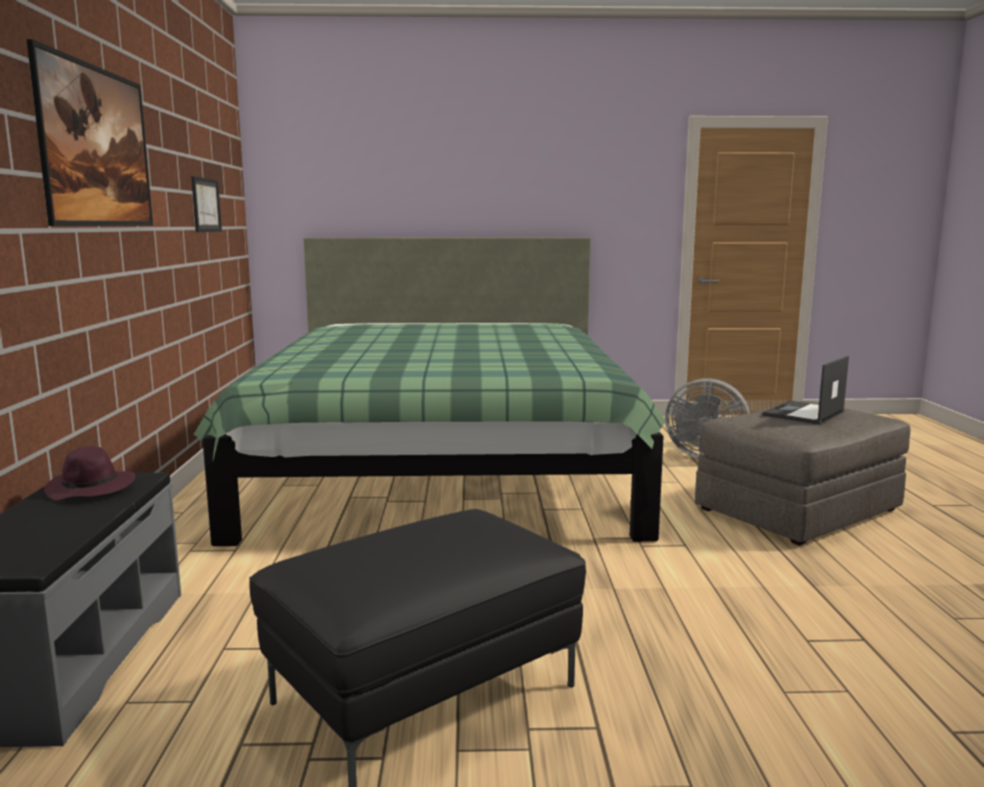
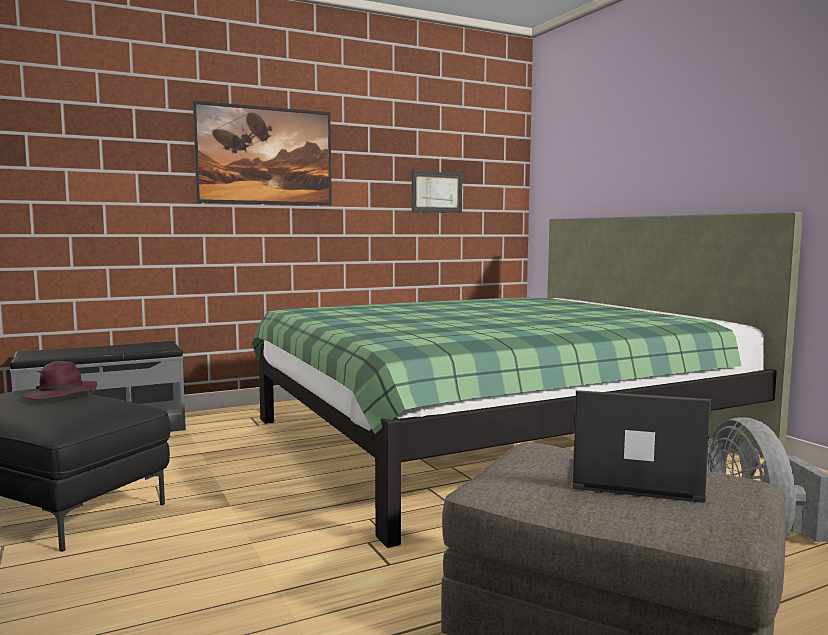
camera: 65 degrees right, 5 degrees down
purple hat [44,446,135,501] -> purple hat moved to [23,361,97,399]

